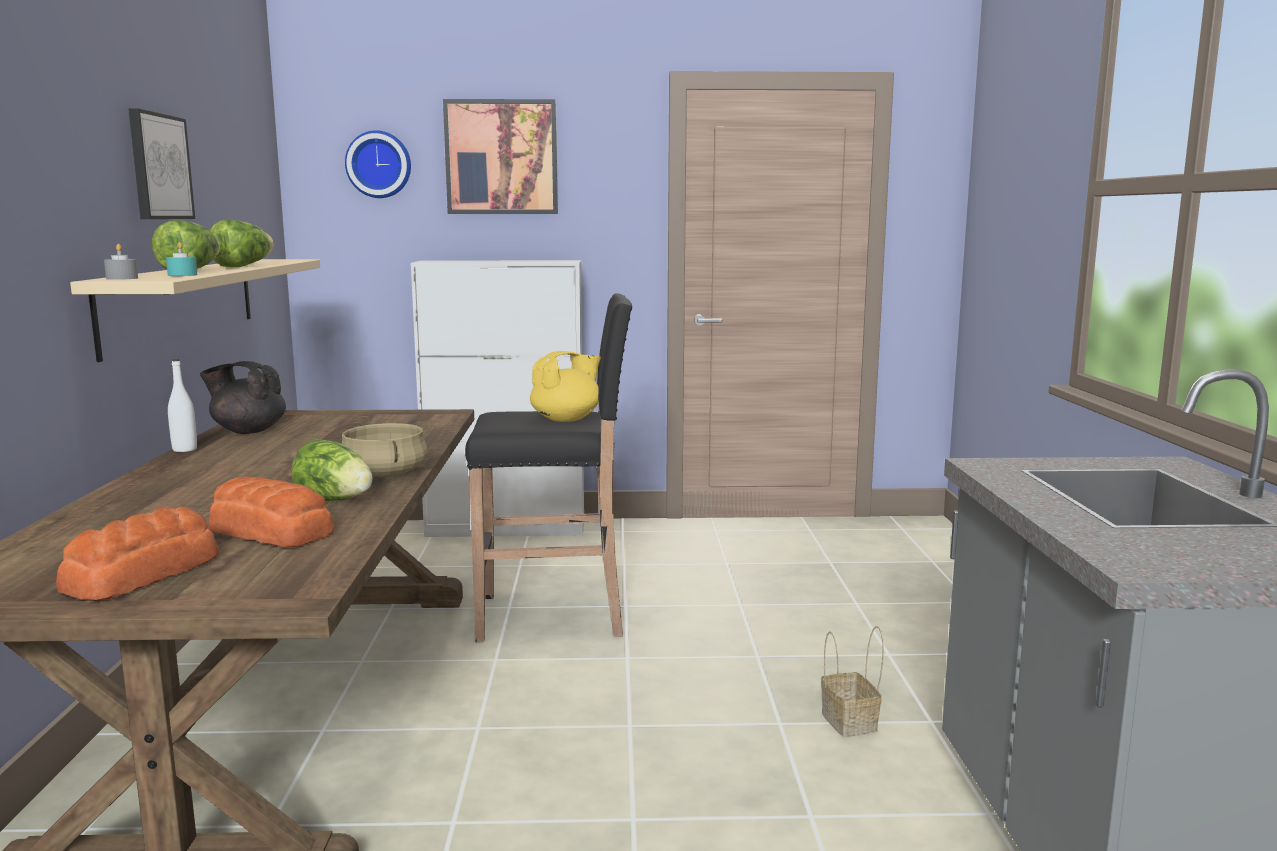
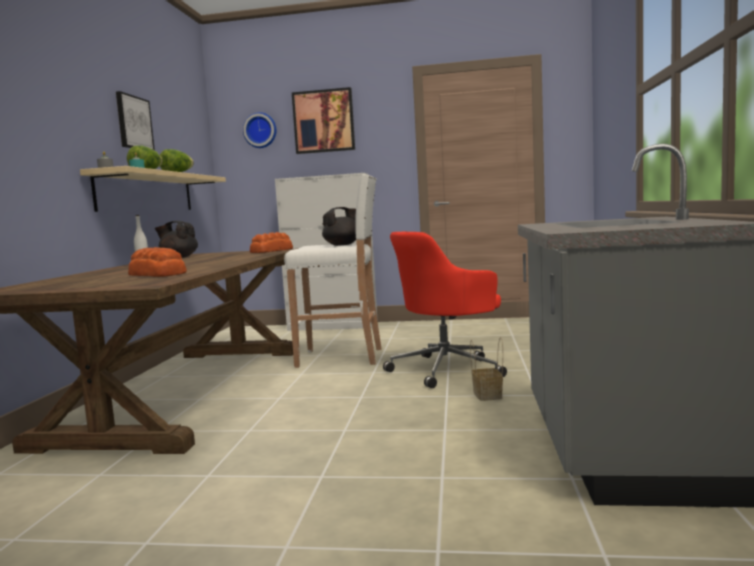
camera: 10 degrees right, 5 degrees down
bread [56,507,219,601] -> bread moved to [250,232,293,253]
lettuce [291,439,373,501] -> none
beige cooking pot [342,423,428,477] -> none
black stool [465,293,632,642] -> white stool [284,174,381,368]
yellow teapot [530,351,601,422] -> black teapot [322,207,356,246]
none -> red office chair [383,232,507,388]

